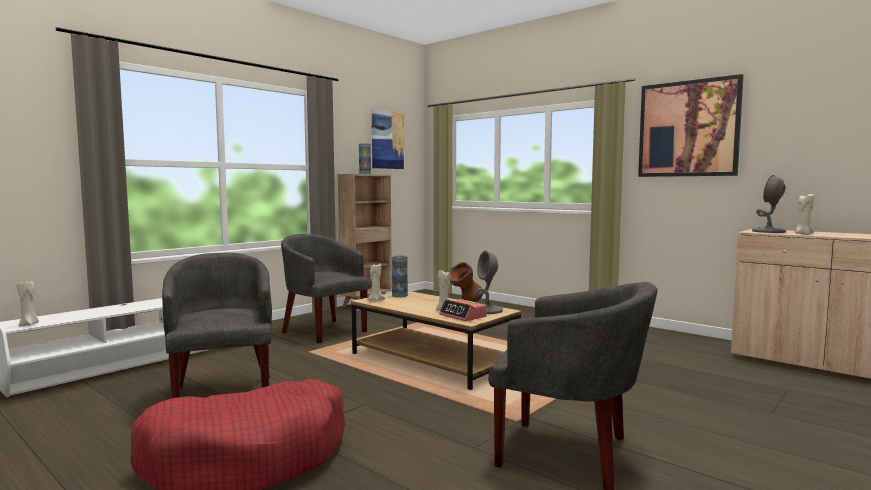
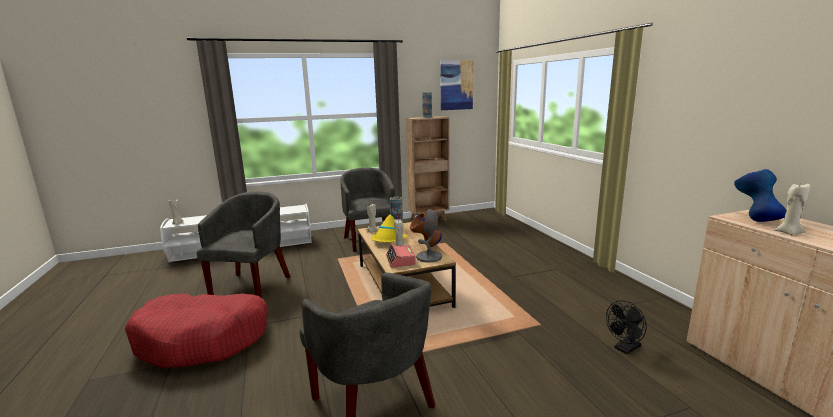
camera: 30 degrees right, 10 degrees up
picture [638,74,744,177] -> none
grey table lamp [752,175,786,233] -> blue vase [734,169,786,222]
none -> yellow hat [371,214,407,242]
none -> black fan [606,300,647,354]

